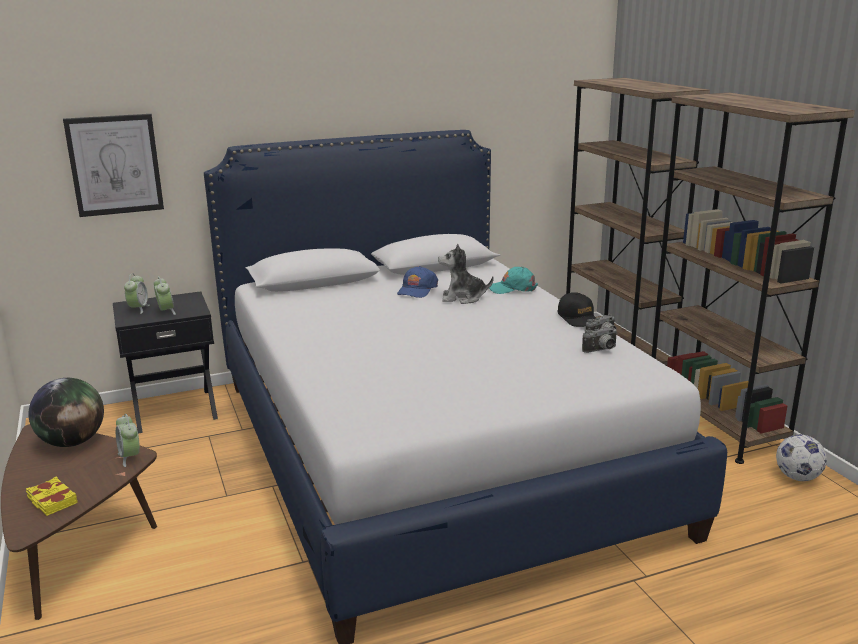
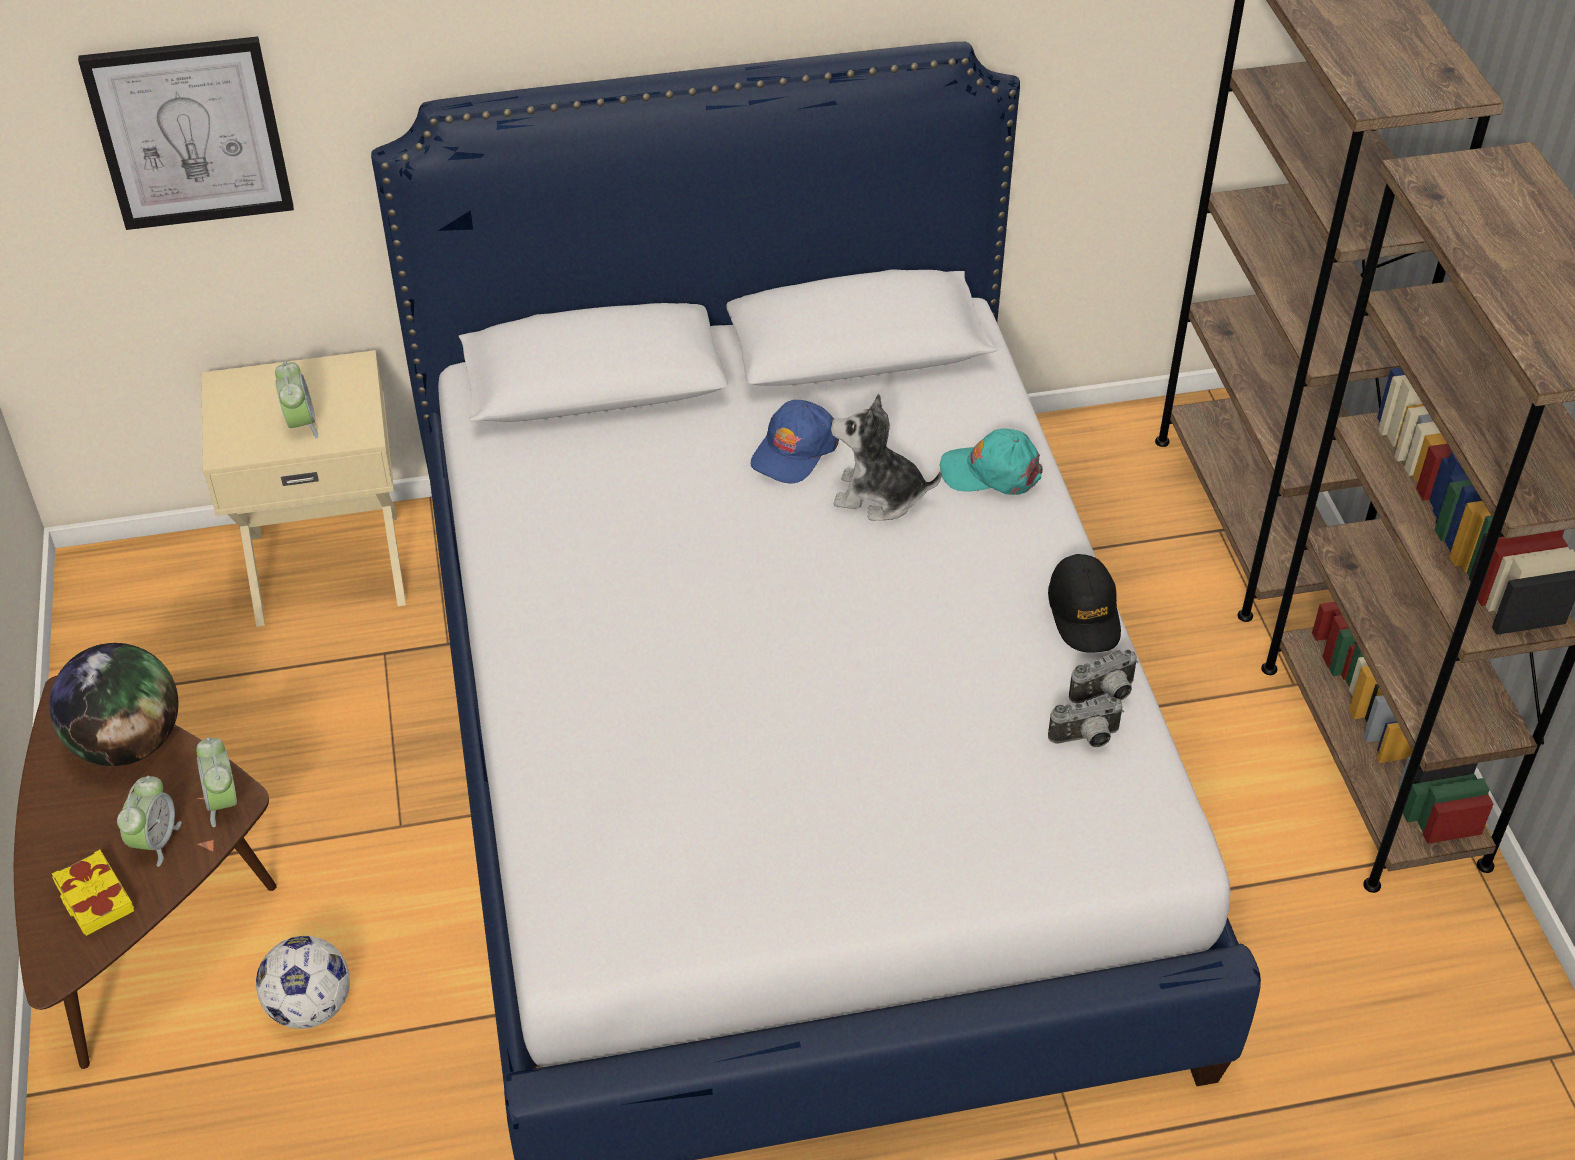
camera: 10 degrees right, 25 degrees up
black nightstand [113,291,218,434] -> beige nightstand [201,350,406,627]
alarm clock [124,273,150,314] -> alarm clock moved to [117,776,182,867]
football [776,434,827,481] -> football moved to [256,936,350,1029]

